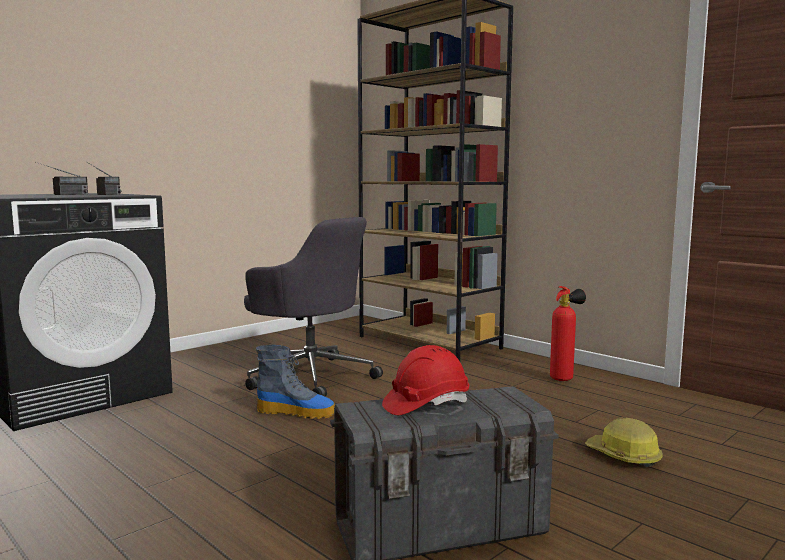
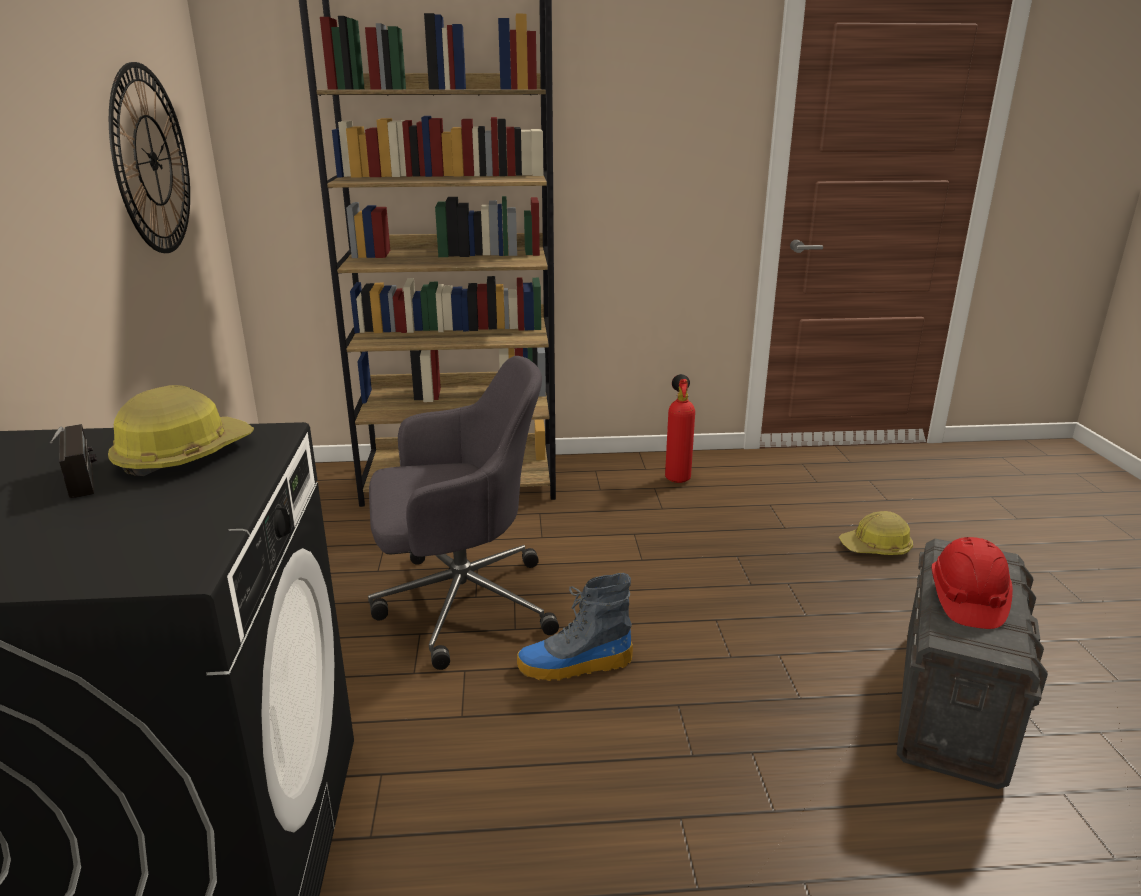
camera: 50 degrees left, 15 degrees up
radio [87,162,121,195] -> hard hat [108,385,254,476]
boot [256,345,335,419] -> boot turned 150 degrees counterclockwise [517,573,633,681]
none -> wall clock [109,62,190,253]

